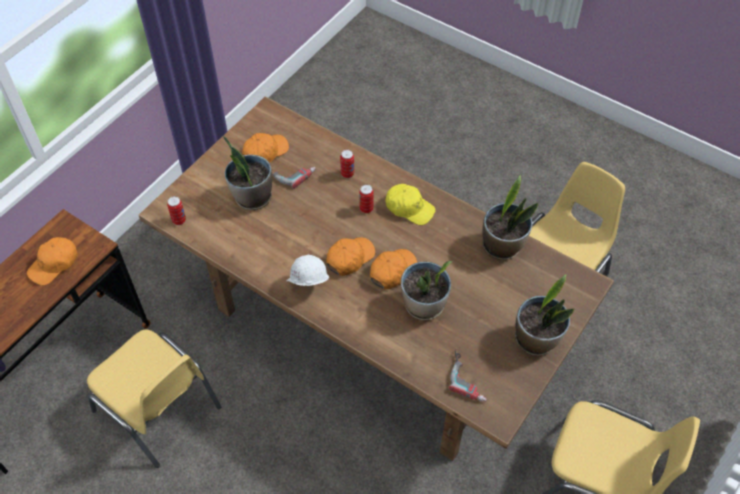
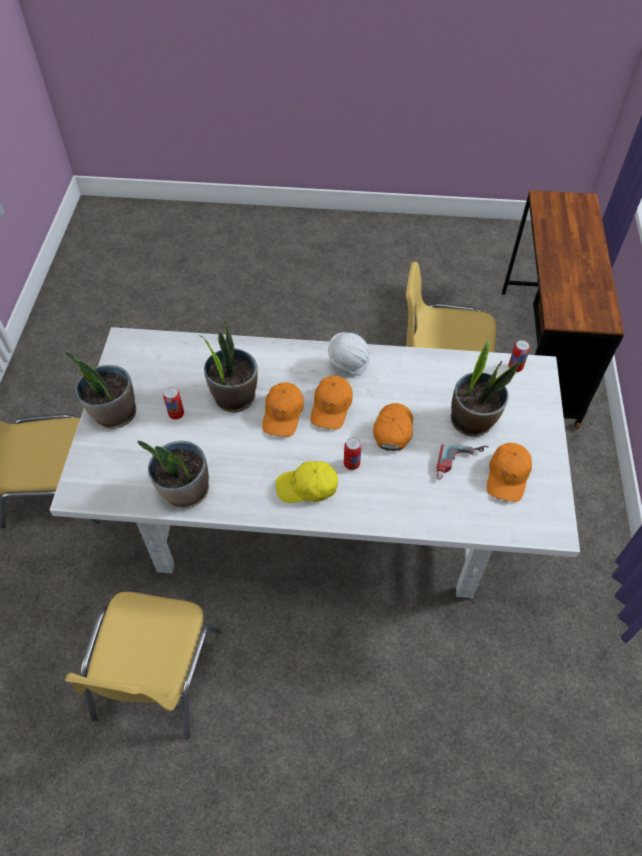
camera: 150 degrees right, 0 degrees up
orange cap [27,237,78,285] -> orange cap moved to [373,403,413,451]
brown dining table [139,96,614,461] -> white dining table [50,327,580,598]
can [340,150,354,178] -> can moved to [163,387,184,420]
power drill [449,349,487,401] -> none

